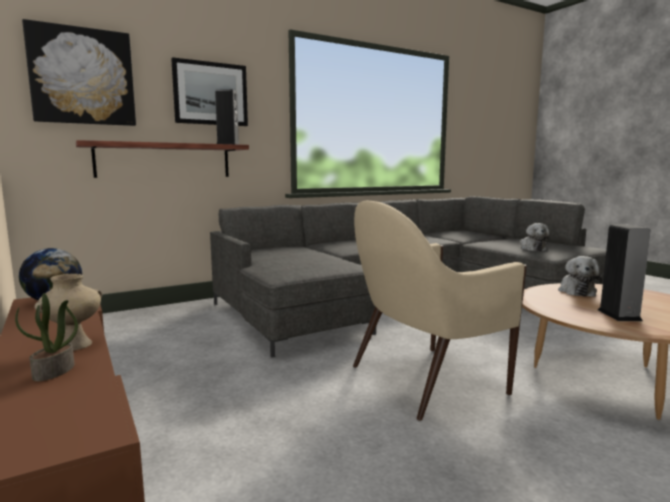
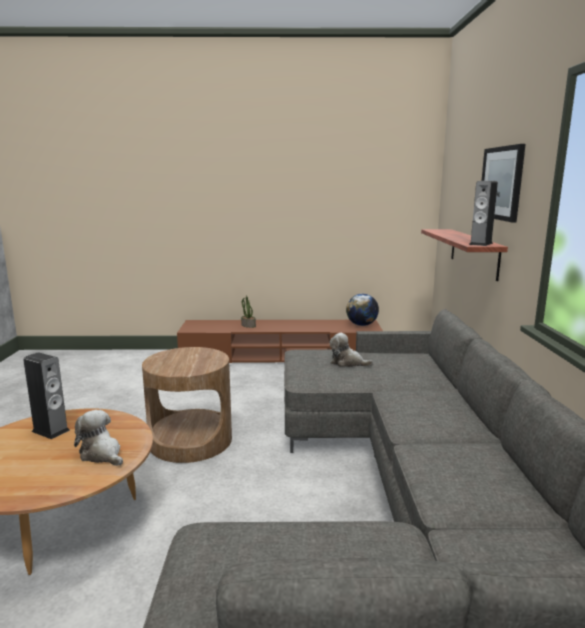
camera: 120 degrees right, 5 degrees up
picture [22,19,136,126] -> none
beige vase [34,274,102,351] -> none
beige armchair [353,201,527,421] -> brown side table [142,347,232,463]
plush toy [520,223,549,251] -> plush toy moved to [330,333,373,367]

